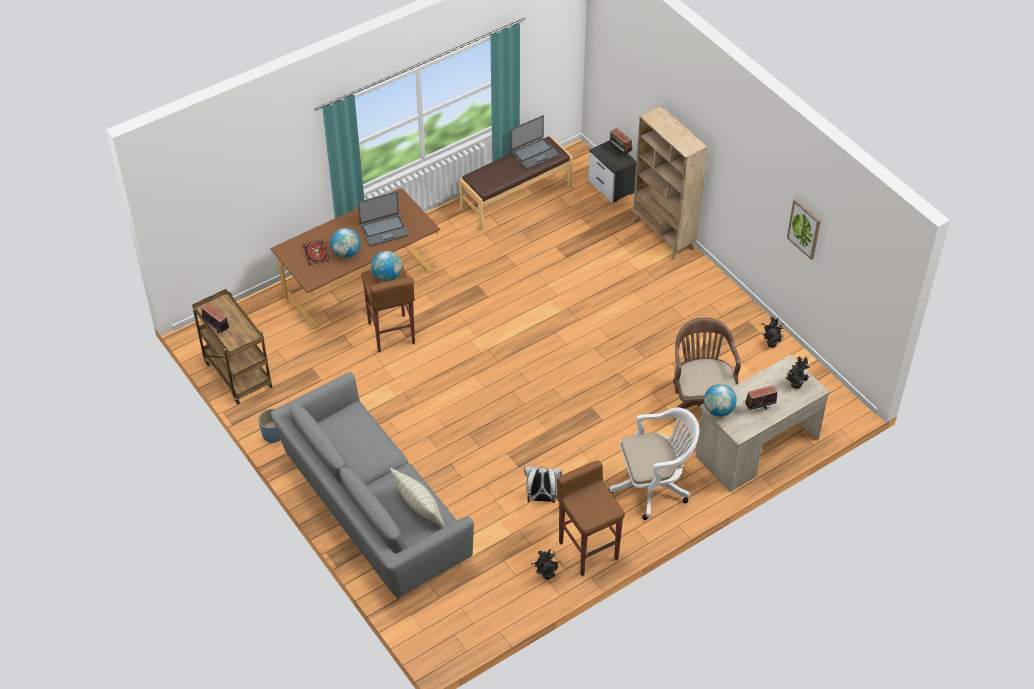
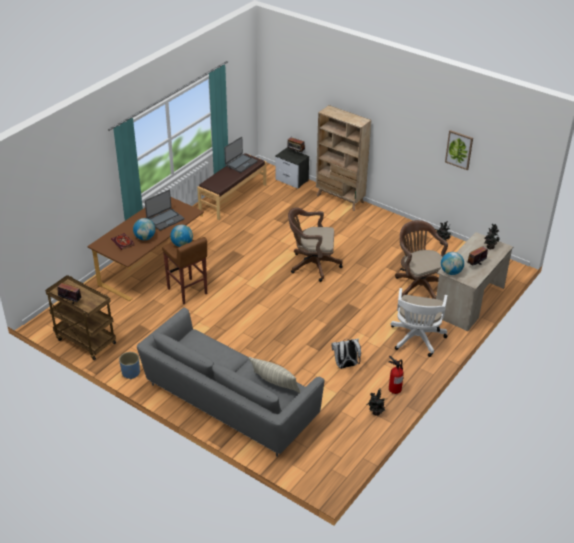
camera: 20 degrees left, 10 degrees down
brown stool [557,460,625,576] -> fire extinguisher [388,356,404,394]
white office chair [609,407,699,520] -> white office chair turned 135 degrees clockwise [390,288,447,357]
none -> brown office chair [288,207,343,282]

